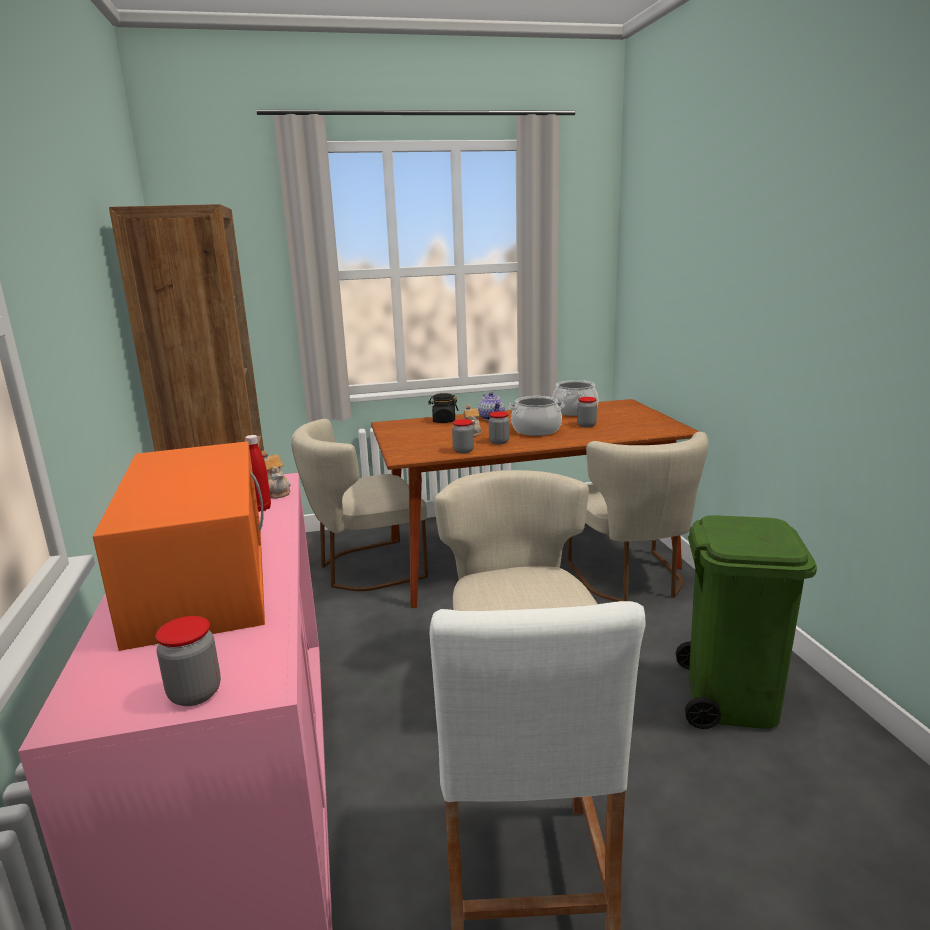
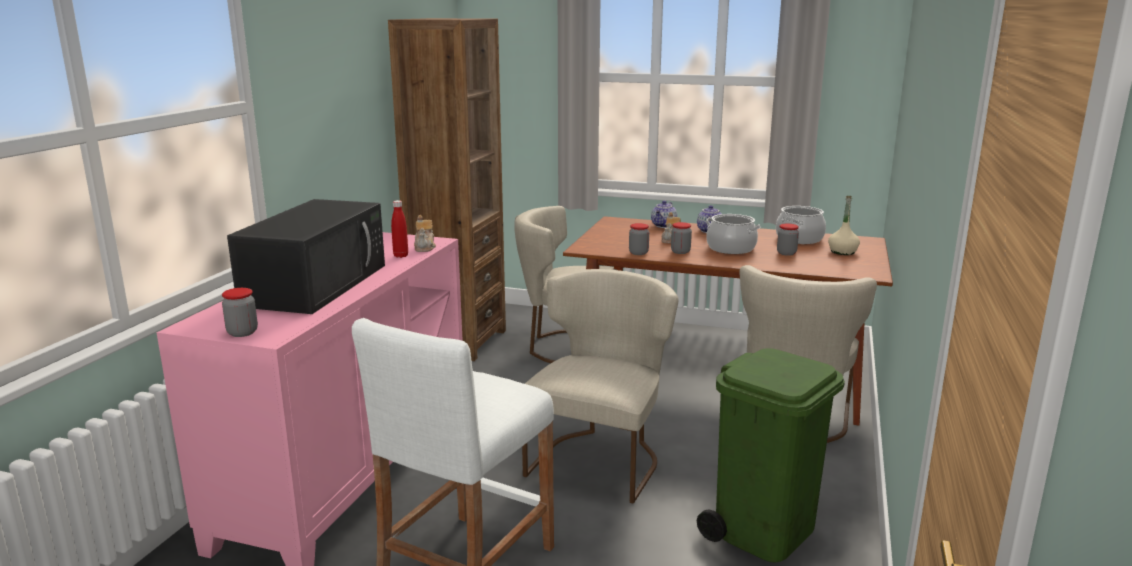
camera: 30 degrees right, 0 degrees up
orange microwave [93,441,265,651] -> black microwave [227,199,385,314]
black jar [428,393,458,423] -> teapot [651,201,677,228]
none -> beige bottle [828,196,860,255]

